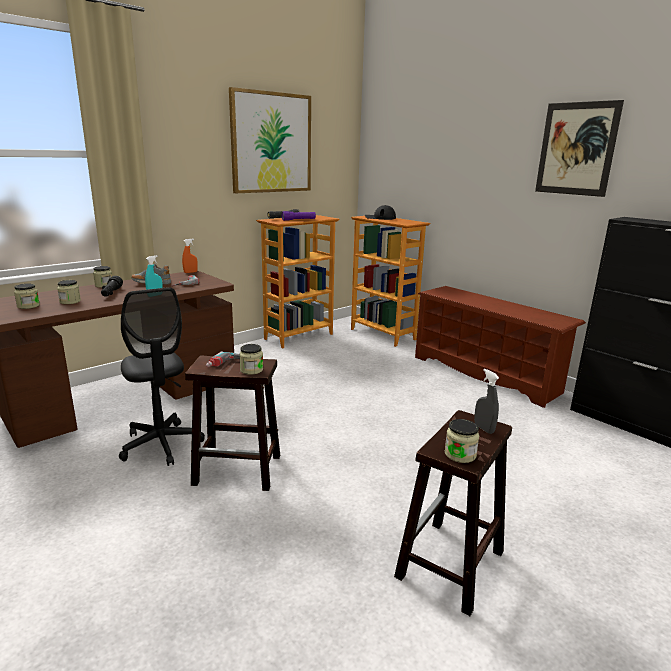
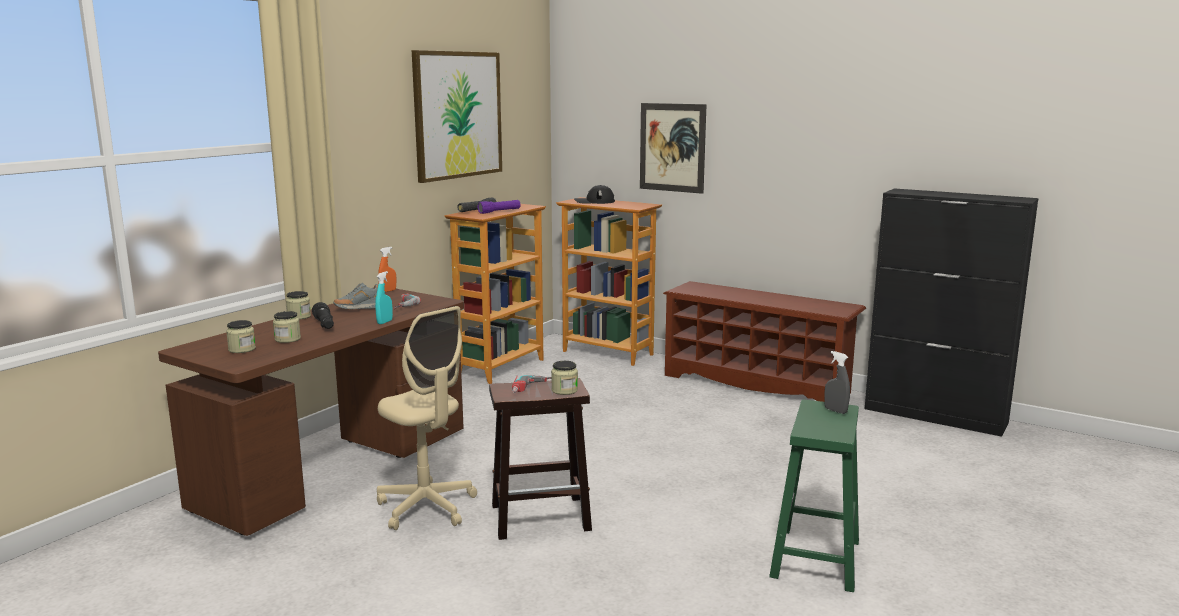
camera: 15 degrees left, 5 degrees down
black office chair [119,287,205,466] -> beige office chair [377,306,477,530]
brown stool [394,410,512,616] -> green stool [769,400,859,592]
jar [445,419,479,463] -> none
picture [535,100,624,197] -> picture moved to [640,103,707,194]

